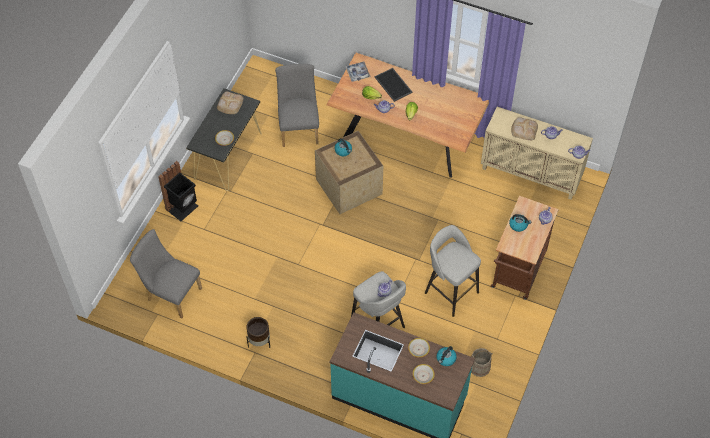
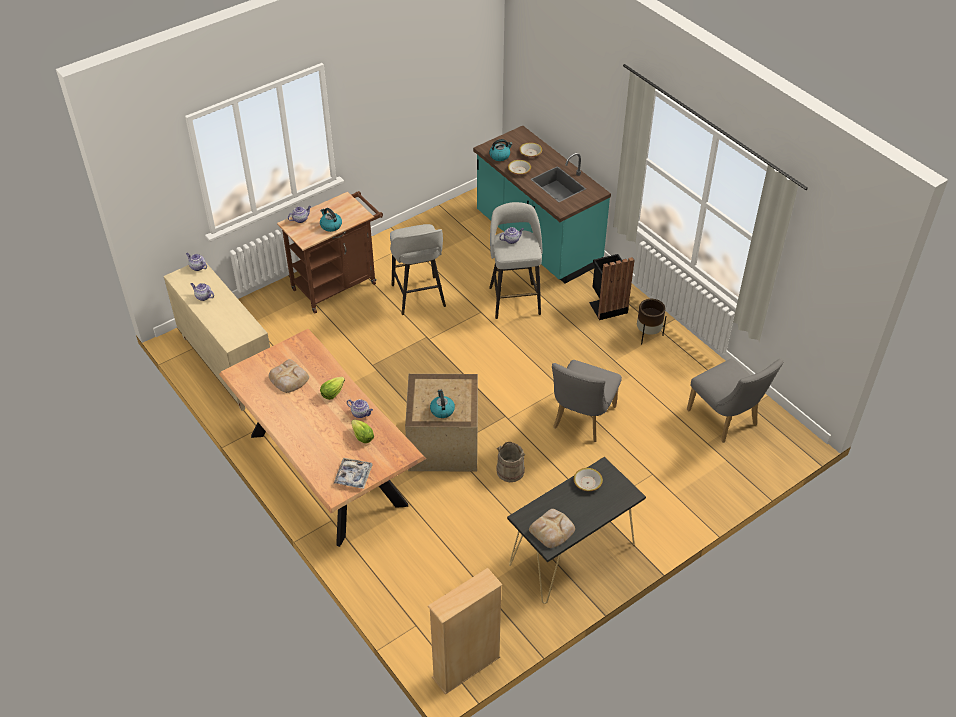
camera: 150 degrees left, 10 degrees down
black trash can [158,161,198,221] -> black trash can moved to [589,254,635,320]
grey chair [275,64,319,147] -> grey chair moved to [552,360,622,442]
tray [374,68,413,102] -> none
beige bucket [471,348,493,377] -> beige bucket moved to [496,442,526,482]
bread [511,117,538,140] -> bread moved to [269,359,309,393]
none -> beige bookcase [428,568,503,695]

